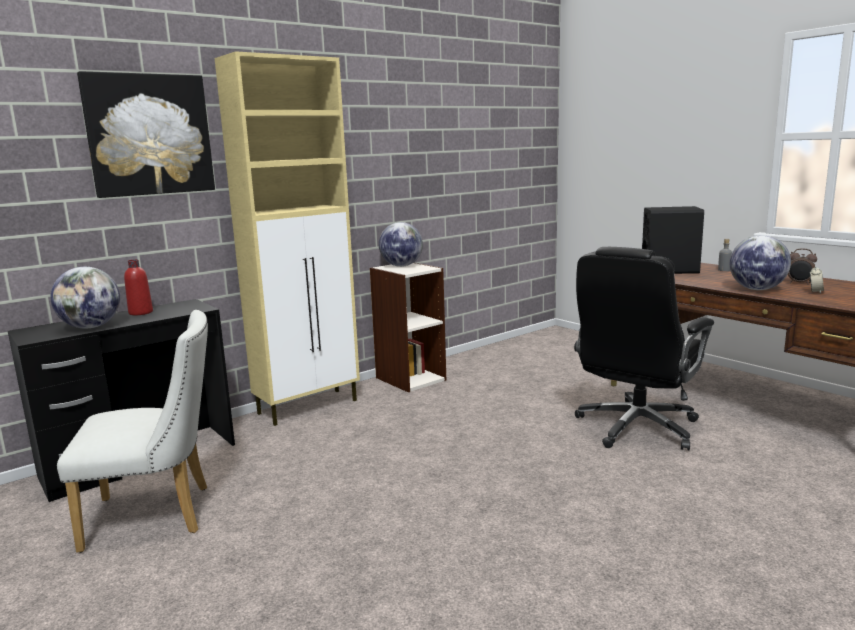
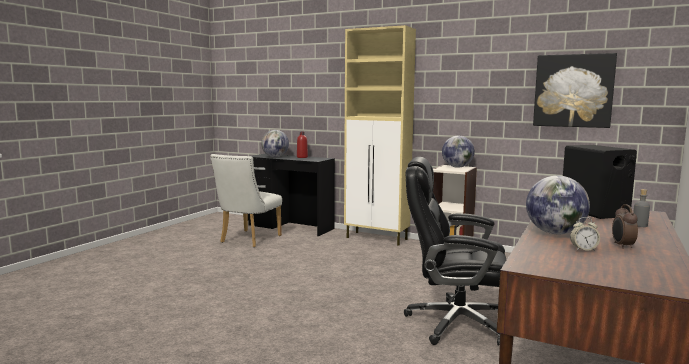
camera: 65 degrees right, 5 degrees down
white chair [57,310,208,553] -> white chair turned 60 degrees clockwise [210,154,282,247]
picture [77,71,215,198] -> picture moved to [533,53,617,128]

